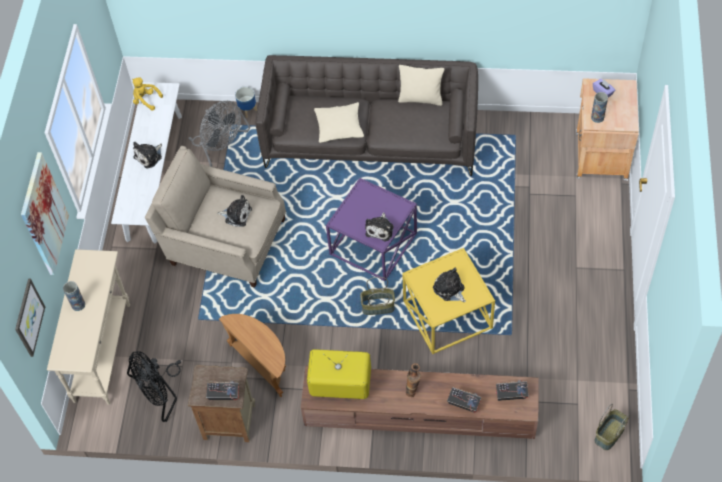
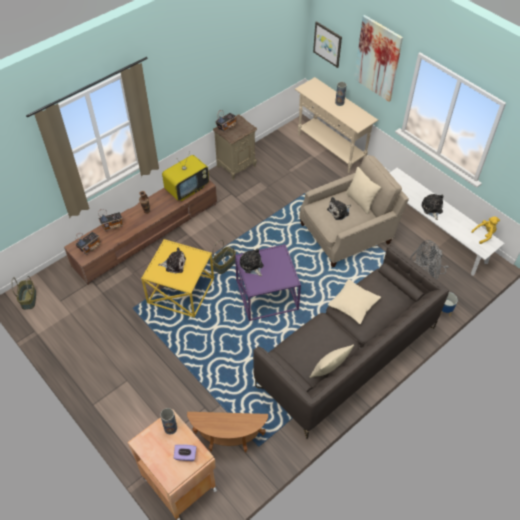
camera: 130 degrees right, 5 degrees down
black fan [127,351,182,422] -> none
brown side table [219,314,286,397] -> brown side table moved to [187,412,268,453]
none -> beige pillow [345,166,381,214]

